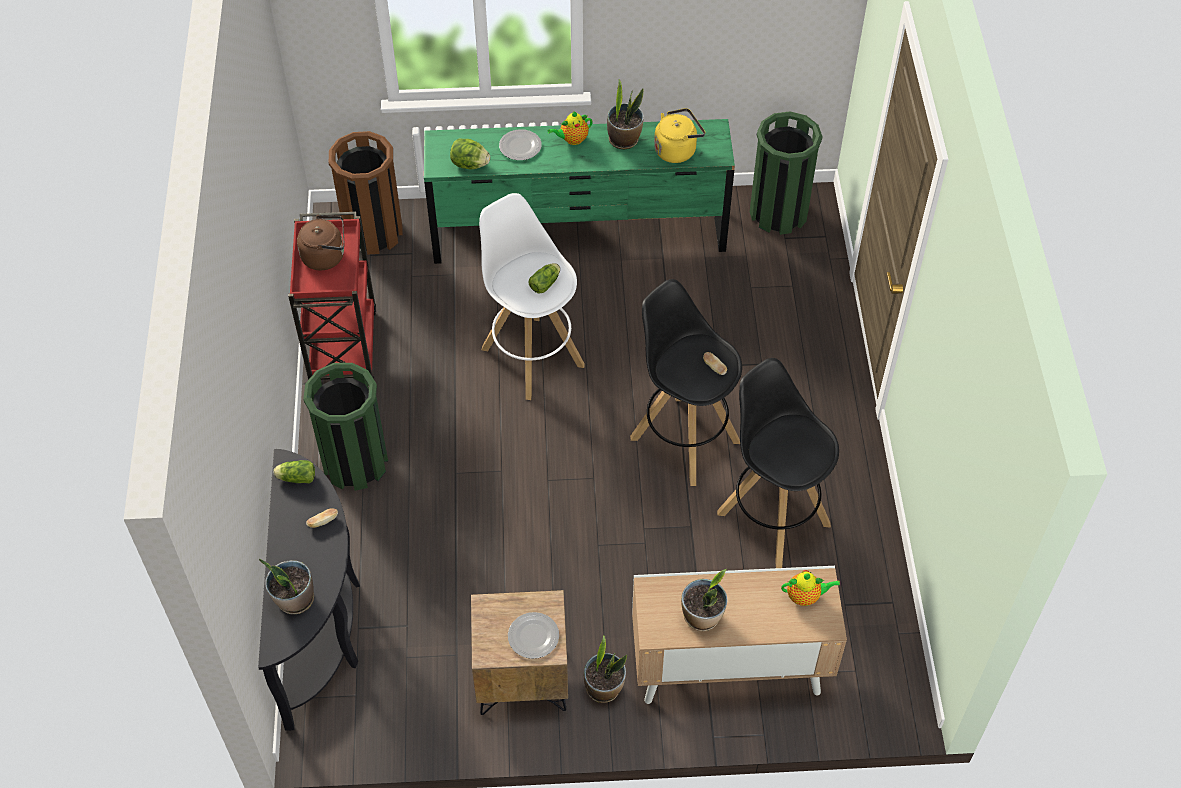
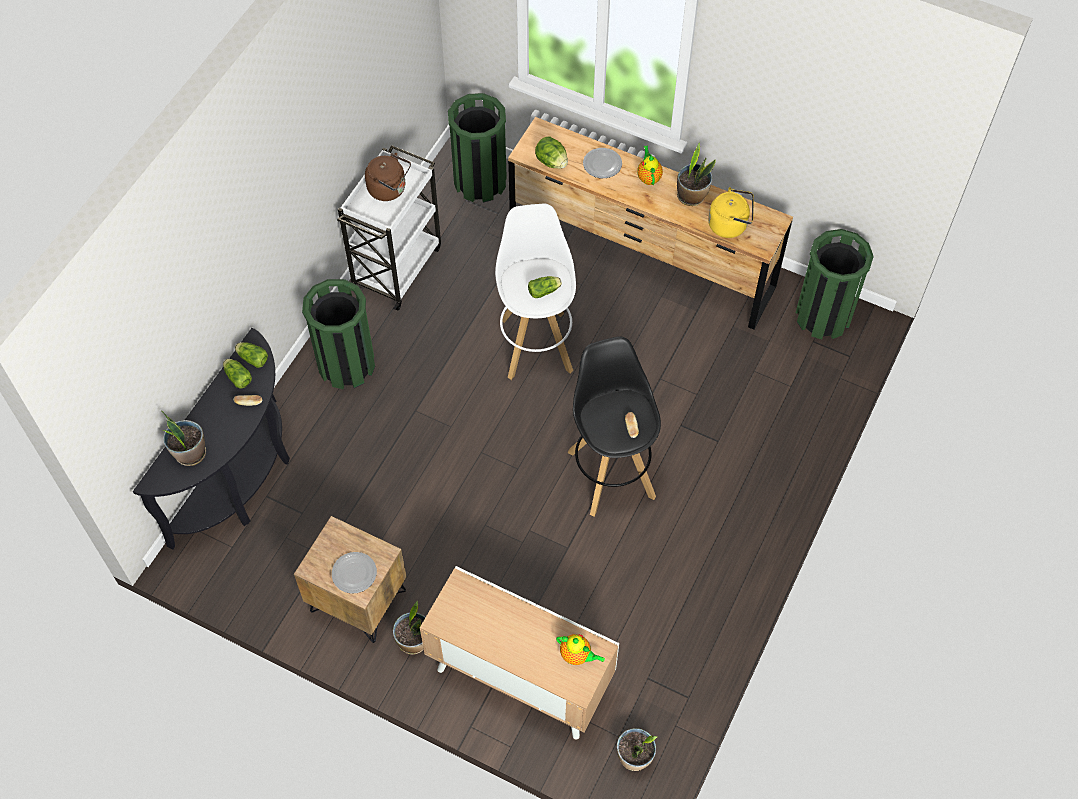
camera: 30 degrees right, 5 degrees up
red cart [288,212,376,380] -> white cart [337,145,441,310]
brown trash can [329,131,403,255] -> green trash can [448,93,507,203]
green dresser [424,119,735,264] -> brown dresser [508,117,793,330]
teapot [548,111,593,145] -> teapot turned 75 degrees clockwise [637,146,663,185]
potted plant [681,569,727,631] -> potted plant moved to [617,728,657,771]
black stool [717,358,839,568] -> none
none -> lettuce [223,359,252,389]

